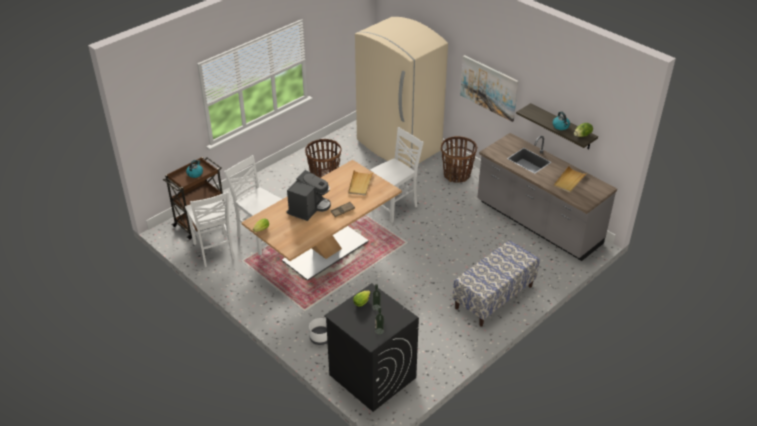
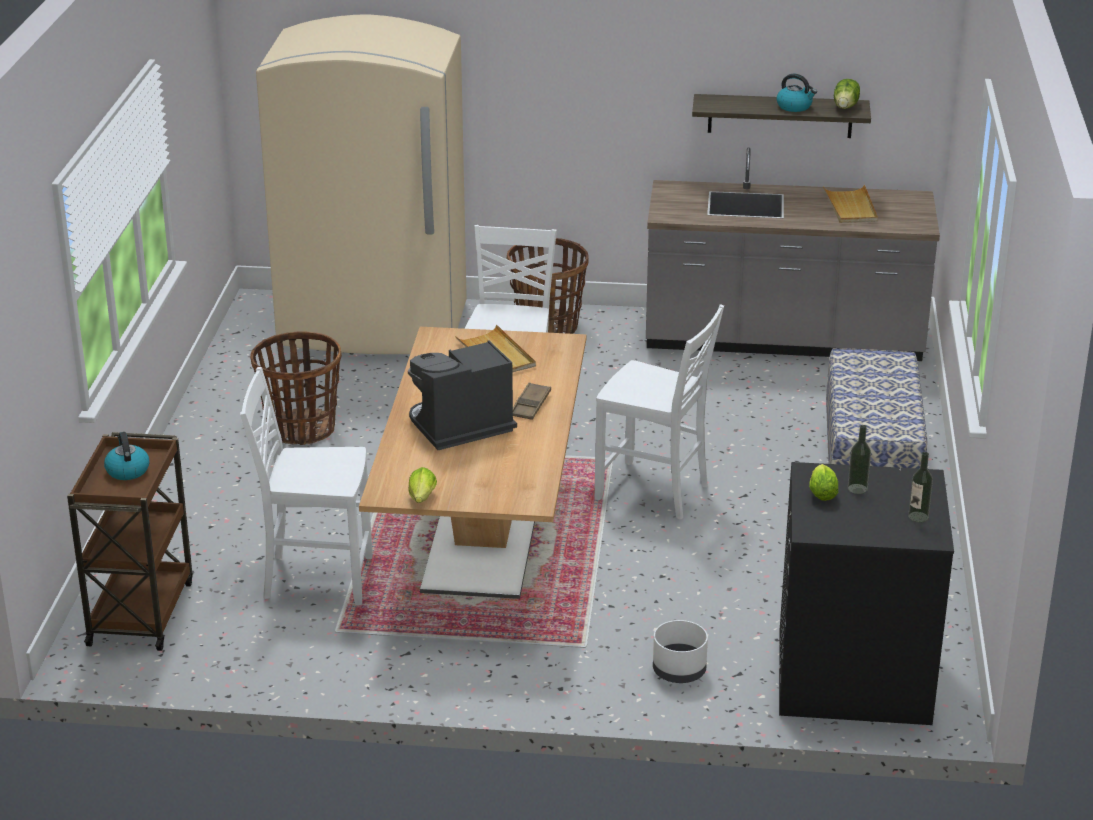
camera: 40 degrees left, 10 degrees down
white chair [185,191,234,267] -> white chair moved to [595,304,724,520]
coffee machine [287,170,331,221] -> coffee machine turned 105 degrees counterclockwise [408,340,517,450]
picture [460,55,519,122] -> none

